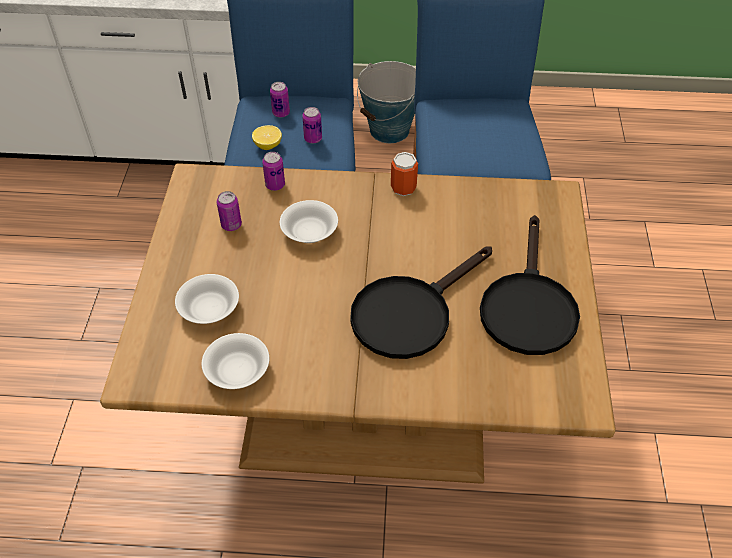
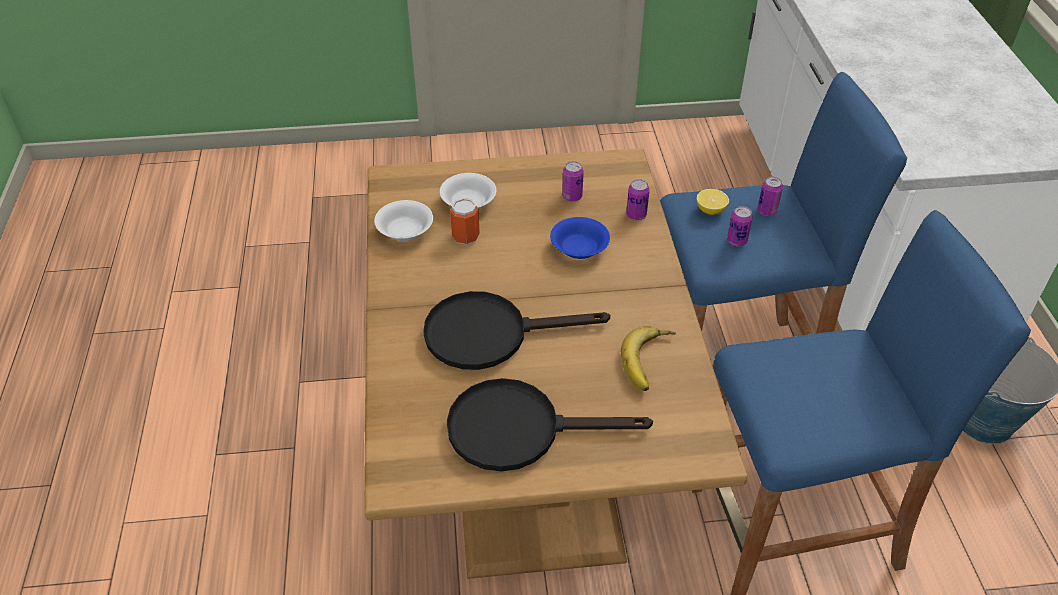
camera: 80 degrees right, 5 degrees down
white bowl [280,200,338,243] -> blue bowl [550,217,610,259]
black frying pan [350,246,492,359] -> black frying pan turned 45 degrees counterclockwise [423,291,610,370]
can [391,152,418,196] -> can moved to [450,198,480,245]
none -> banana [621,326,676,391]

